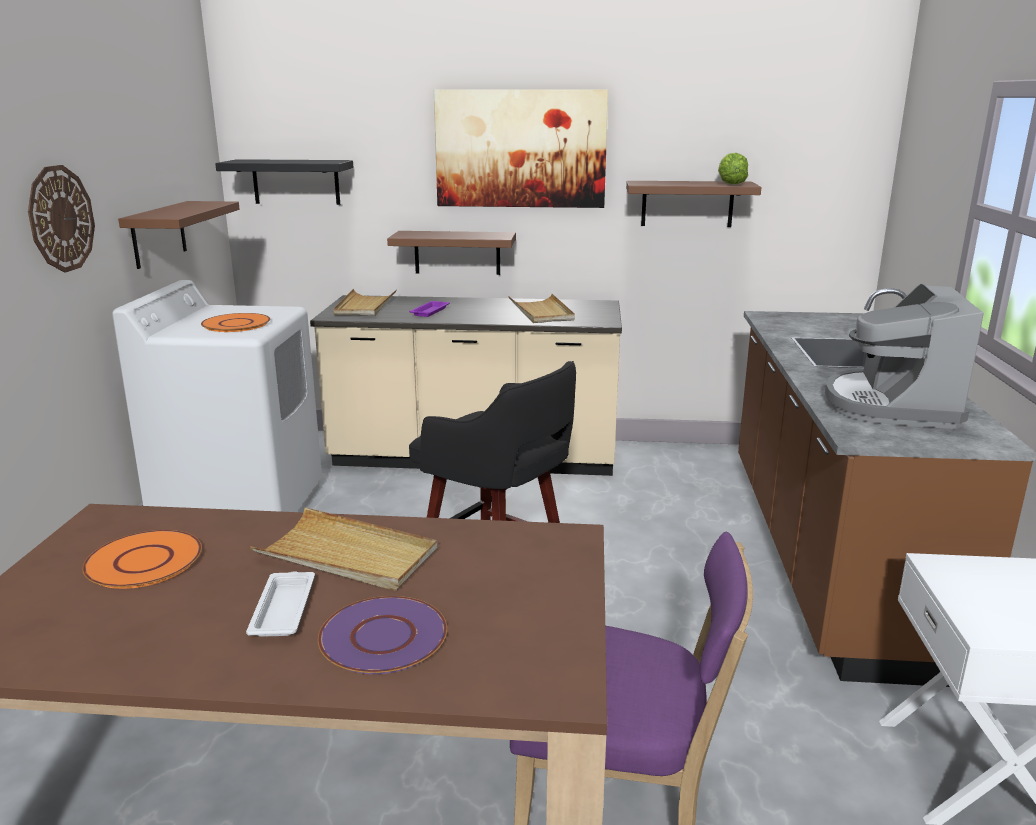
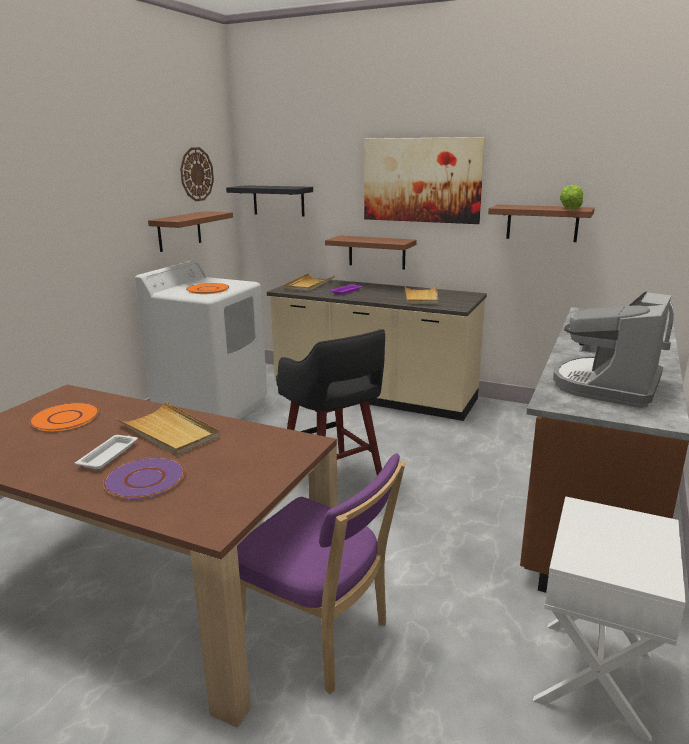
camera: 20 degrees right, 0 degrees up
wall clock [28,165,95,272] -> wall clock moved to [180,147,214,201]

